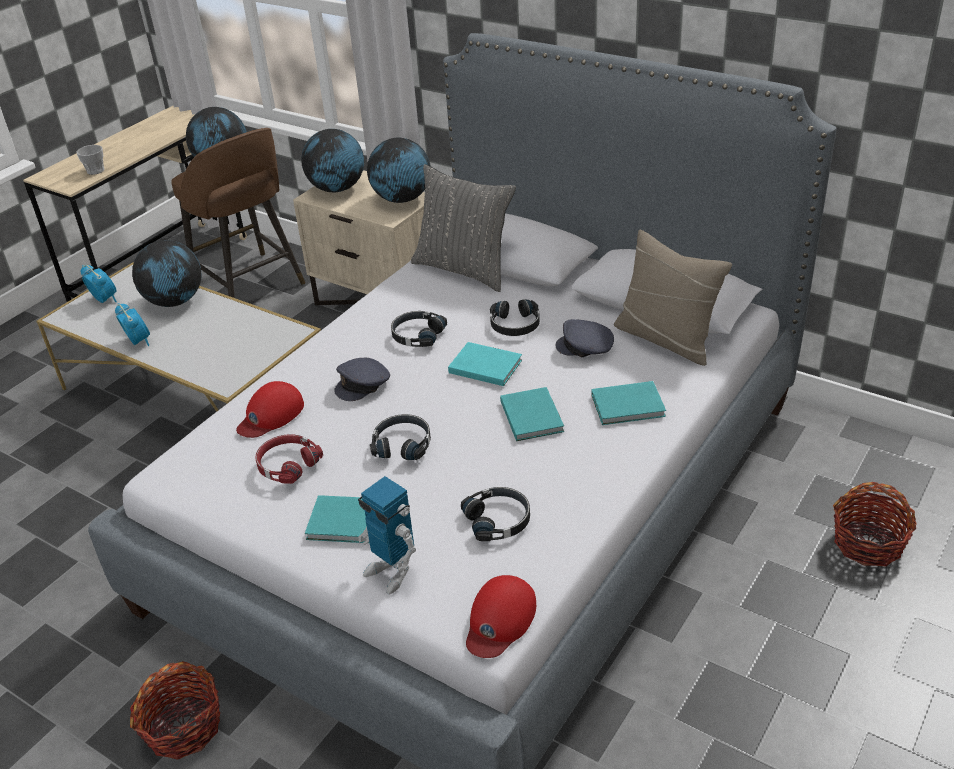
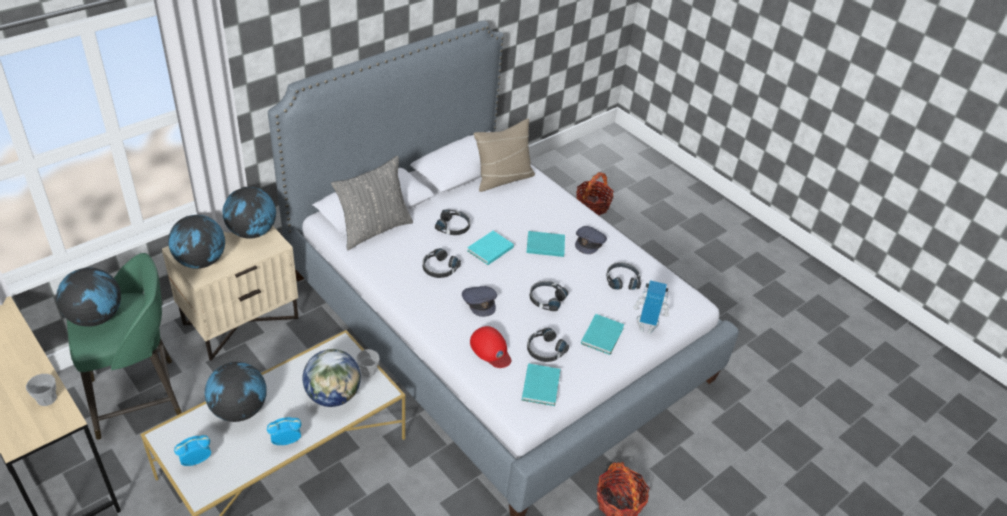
camera: 80 degrees left, 5 degrees up
brown stool [171,128,306,298] -> green stool [67,253,182,440]
red headphones [255,434,323,484] -> black headphones [527,328,569,362]
toy robot [358,476,416,595] -> toy robot turned 135 degrees counterclockwise [633,280,669,334]
red cap [466,575,536,658] -> none
grey cap [556,319,614,357] -> grey cap moved to [575,226,607,254]
turquoise book [591,381,666,425] -> turquoise book moved to [522,363,560,406]
none -> globe [303,349,361,407]
none -> cup [356,349,379,377]

